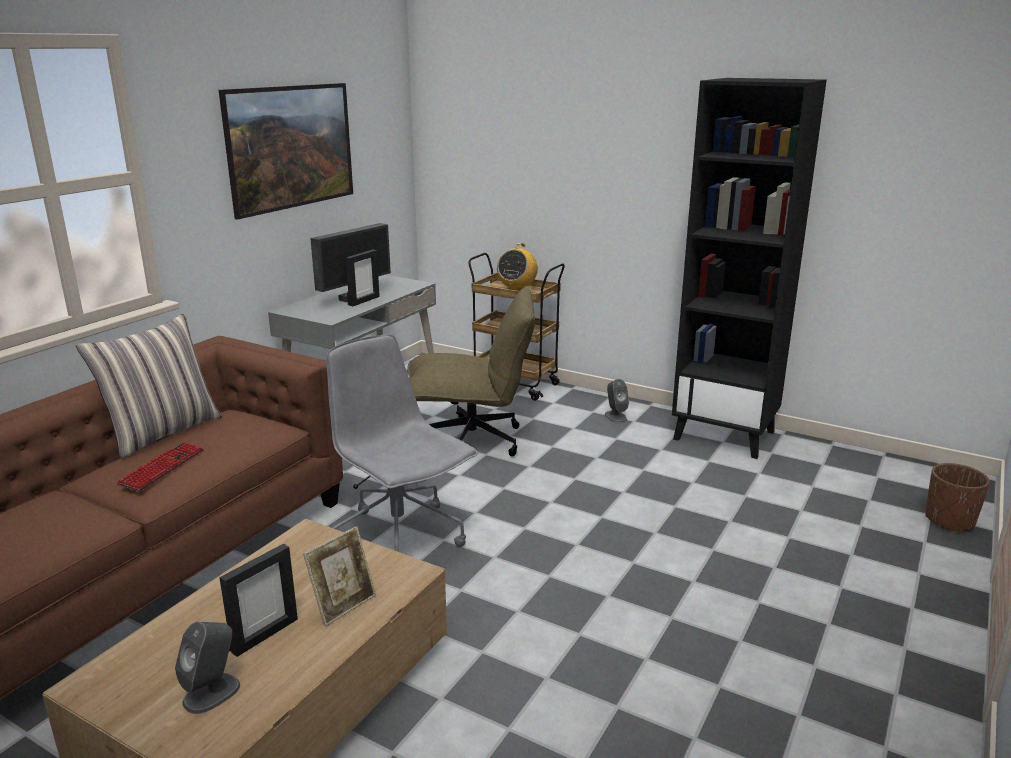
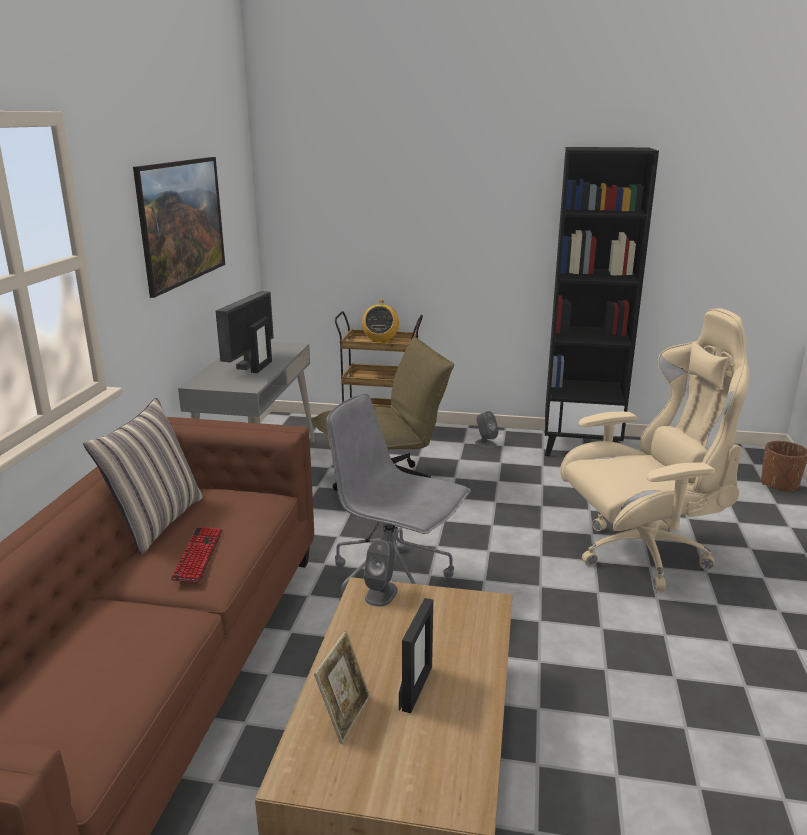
camera: 20 degrees left, 0 degrees up
grey speaker [175,622,240,714] -> grey speaker moved to [364,540,398,607]
picture frame [303,526,376,627] -> picture frame moved to [314,630,370,744]
none -> beige office chair [560,308,749,592]

